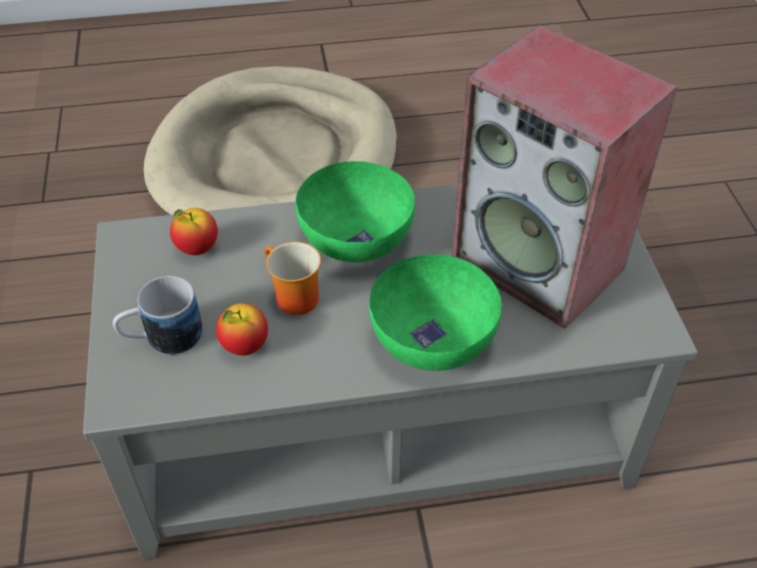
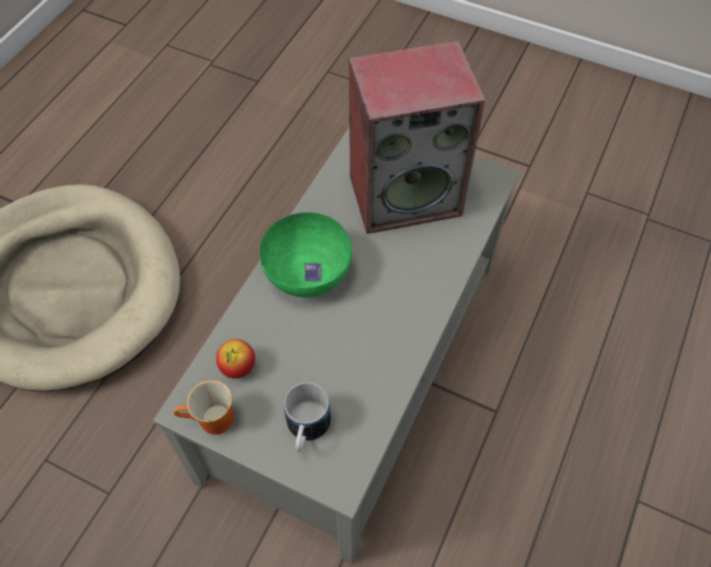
camera: 55 degrees left, 10 degrees up
apple [216,303,268,356] -> none
mug [264,242,321,315] -> mug moved to [173,380,234,435]
green bowl [369,255,502,371] -> none

